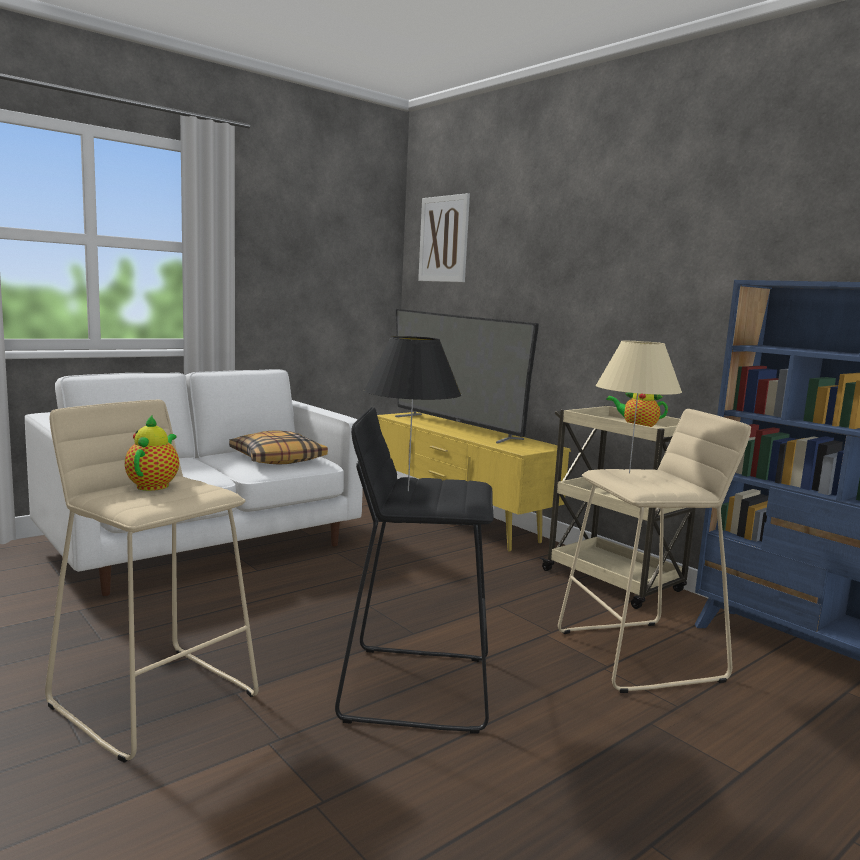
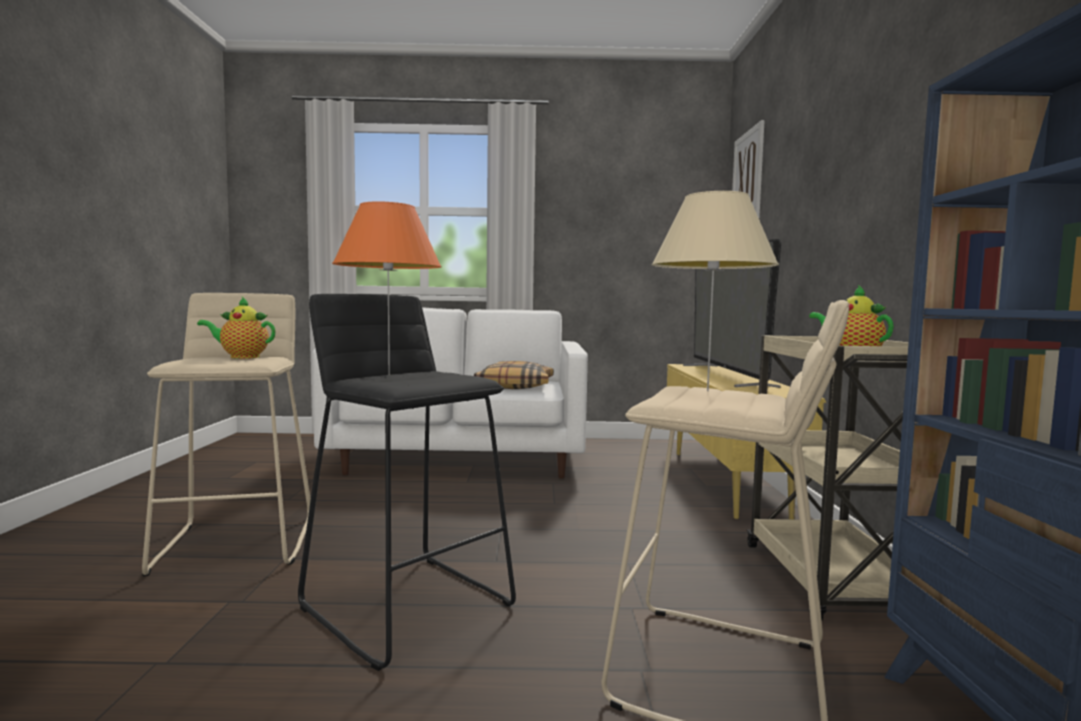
camera: 40 degrees right, 5 degrees down
teapot [125,415,179,491] -> teapot turned 135 degrees counterclockwise [197,297,275,359]
black table lamp [364,336,461,491] -> orange table lamp [332,201,442,376]

